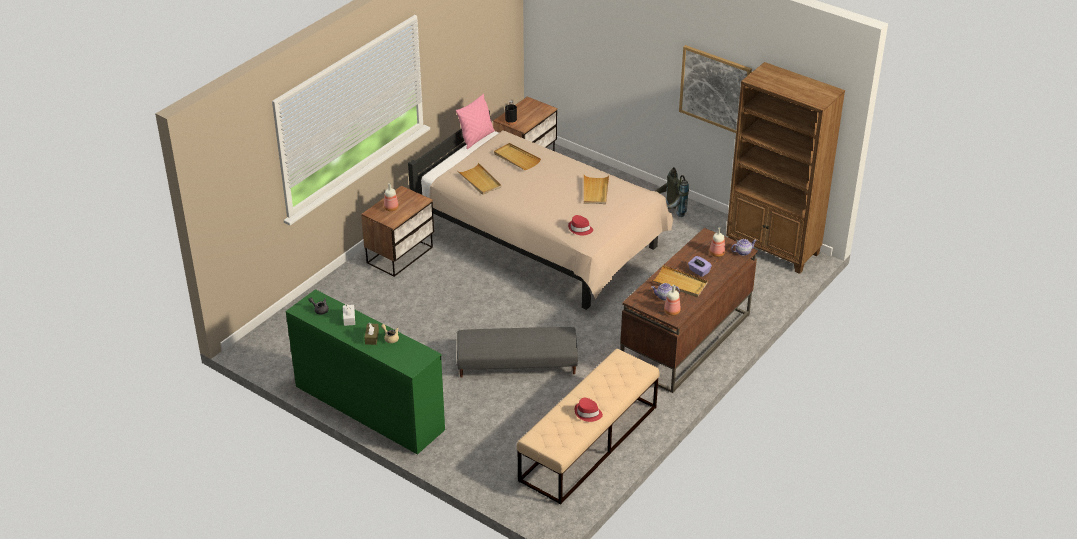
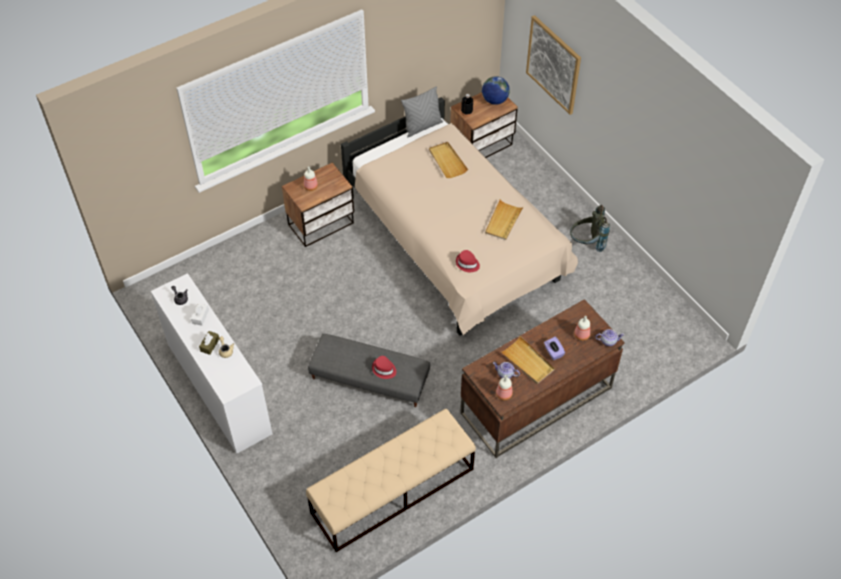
camera: 20 degrees right, 15 degrees up
green dresser [285,289,445,455] -> white dresser [151,273,272,454]
pink pillow [456,94,495,149] -> grey pillow [401,86,443,137]
beige tray [459,163,501,195] -> none
red hat [575,398,603,422] -> red hat moved to [372,356,396,379]
picture [679,45,752,133] -> picture moved to [526,15,581,115]
brown bookcase [726,62,845,274] -> none
none -> globe [482,76,510,105]

